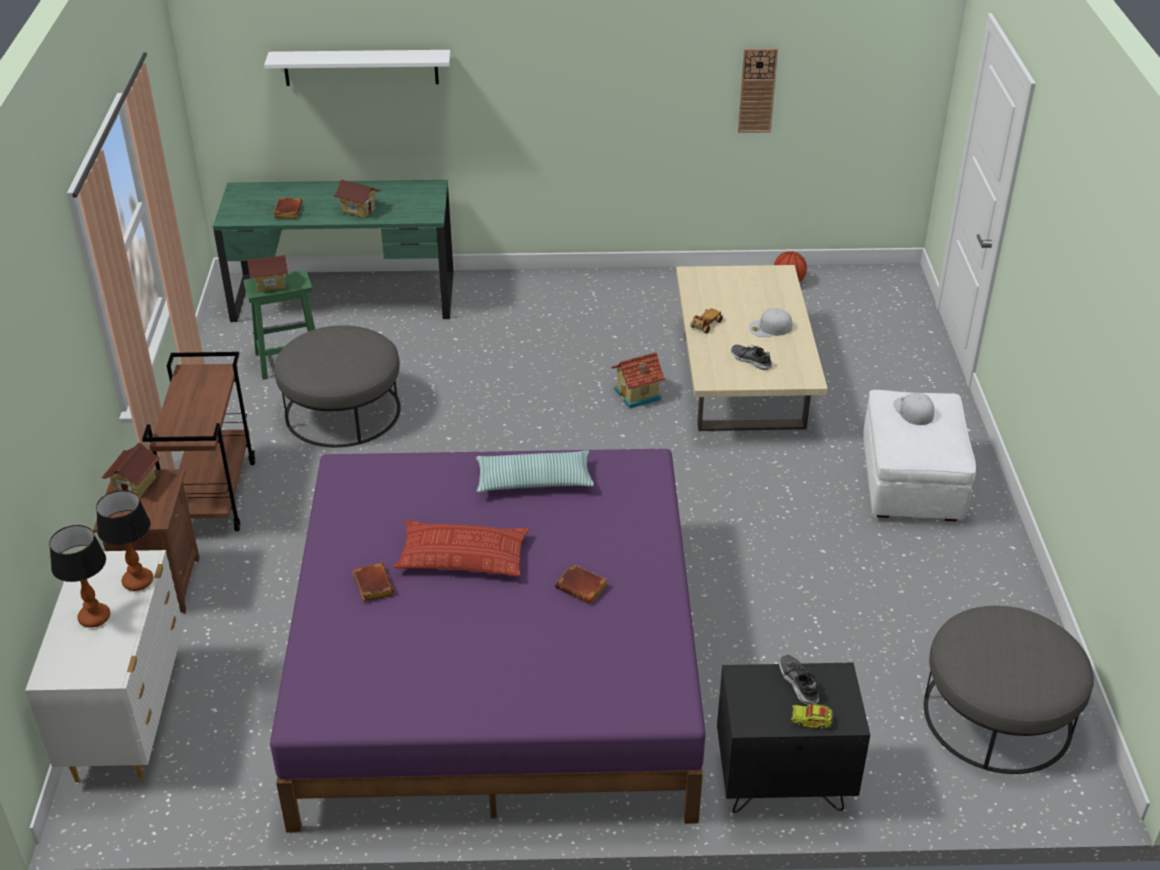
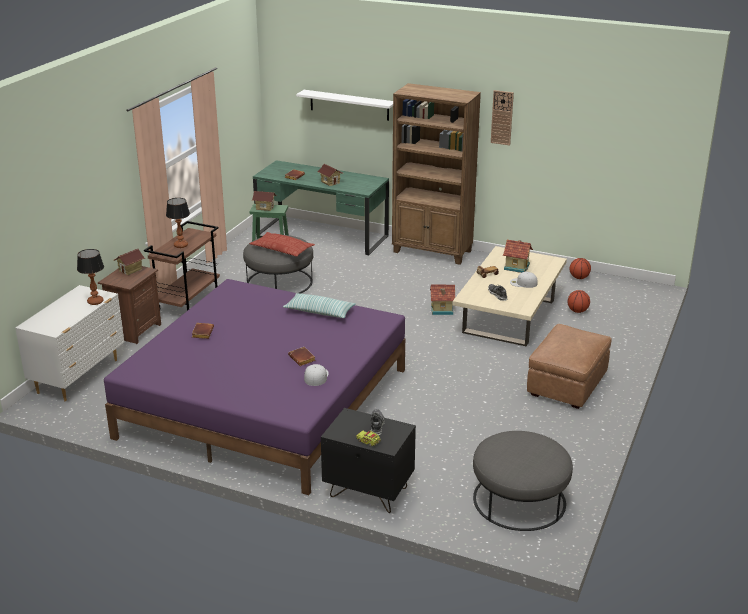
camera: 25 degrees right, 10 degrees down
table lamp [49,525,110,628] -> table lamp moved to [166,198,190,248]
pillow [394,520,530,576] -> pillow moved to [249,232,315,257]
wall clock [738,48,778,133] -> wall clock moved to [491,90,514,146]
white ottoman [863,390,976,521] -> brown ottoman [527,324,612,409]
white cap [893,393,934,425] -> white cap moved to [304,364,329,386]
none -> brown bookcase [392,83,481,265]
none -> toy house [503,240,533,273]
none -> basketball [568,290,590,313]

